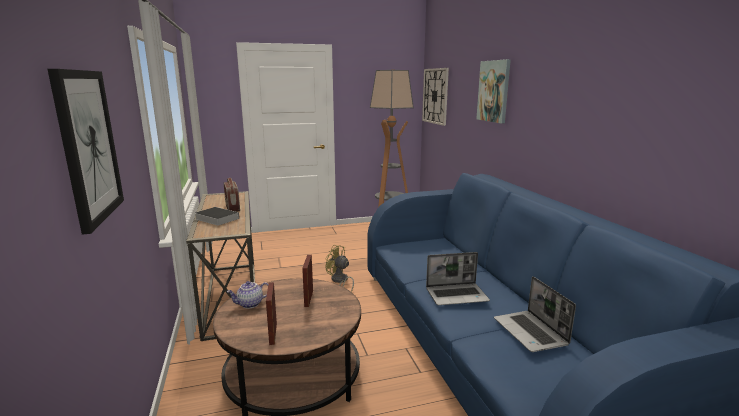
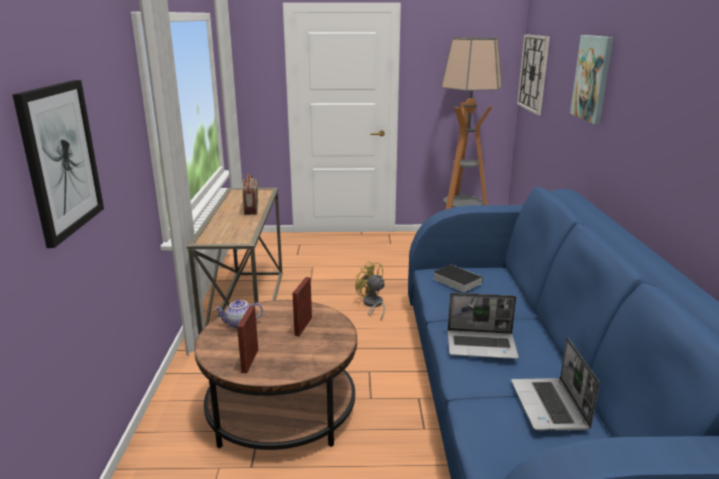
camera: 15 degrees right, 5 degrees up
book [195,207,239,226] -> book moved to [433,264,483,292]

